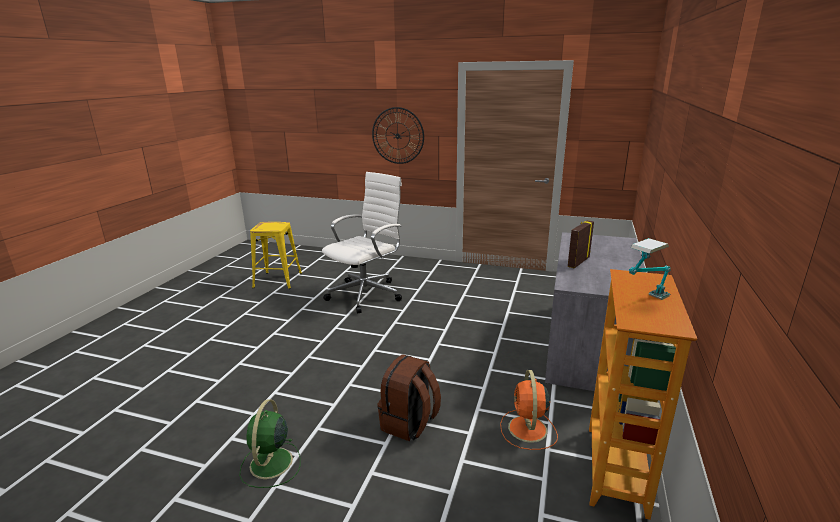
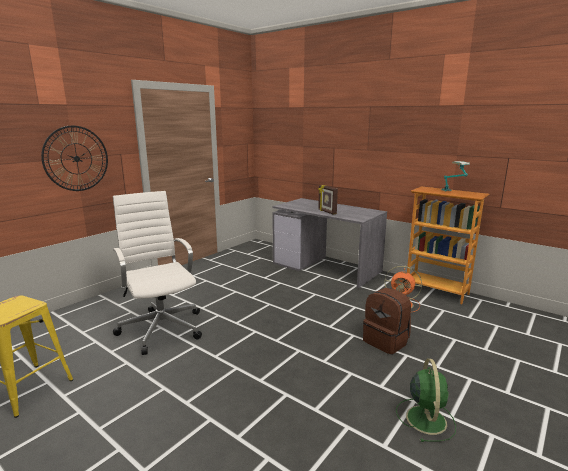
camera: 70 degrees left, 5 degrees down
green fan [239,399,301,488] -> green fan turned 105 degrees counterclockwise [396,359,456,442]

